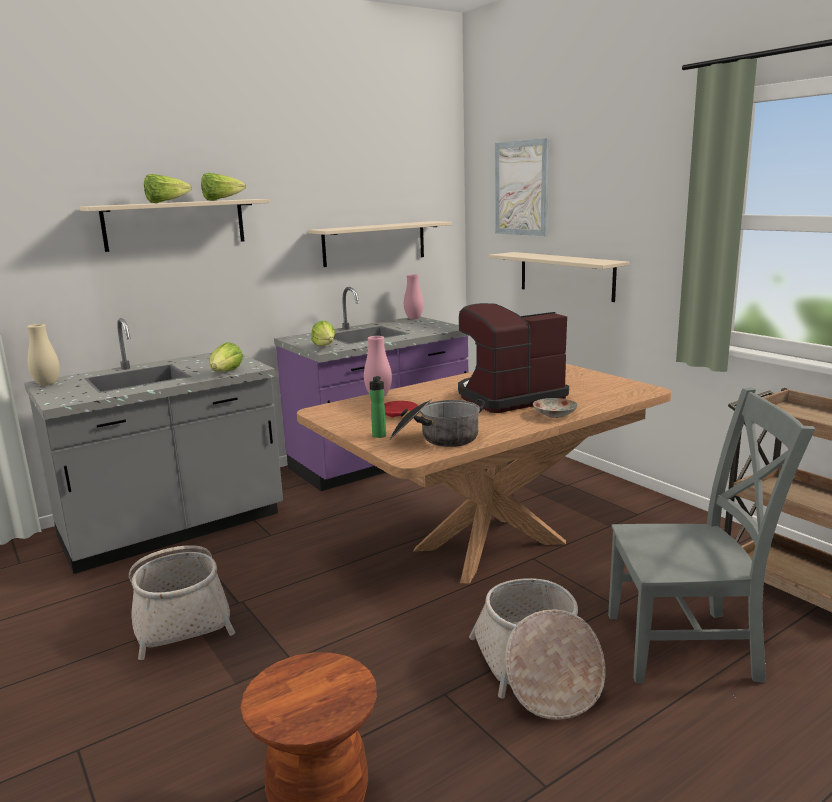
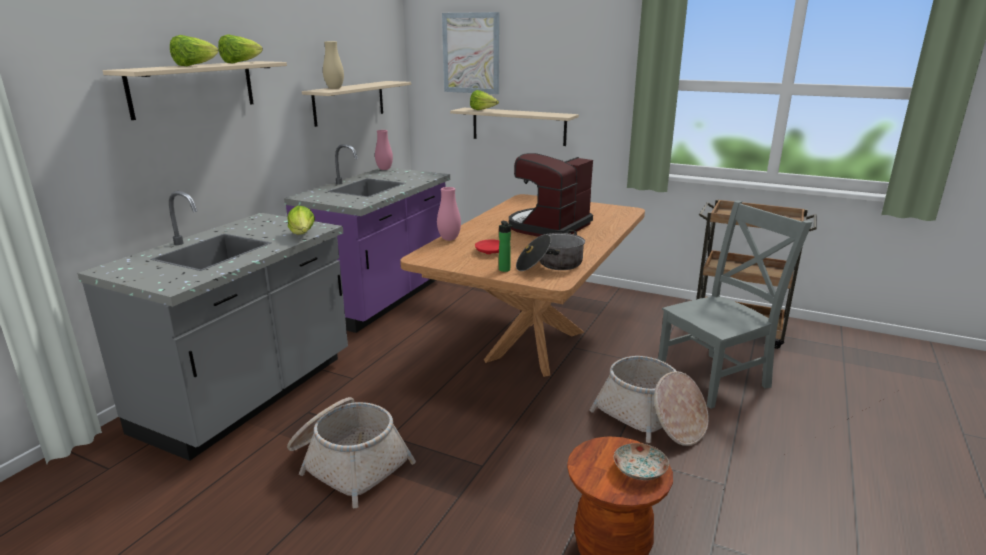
camera: 30 degrees left, 5 degrees up
beige vase [27,324,59,386] -> beige vase moved to [323,41,344,89]
lettuce [312,321,335,346] -> lettuce moved to [470,90,499,110]
plate [533,398,578,418] -> plate moved to [614,443,669,480]

